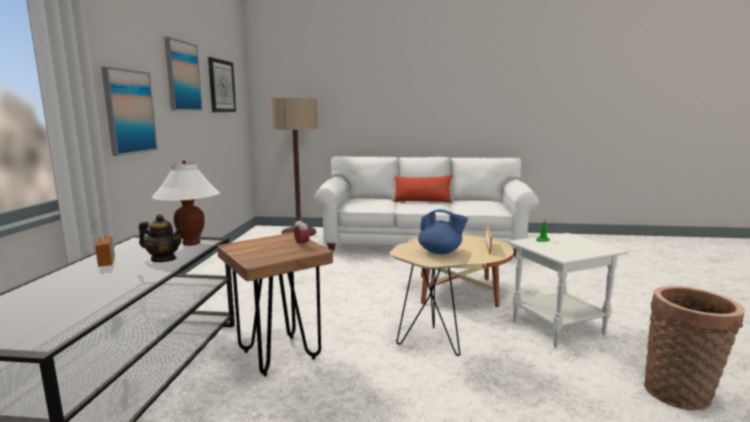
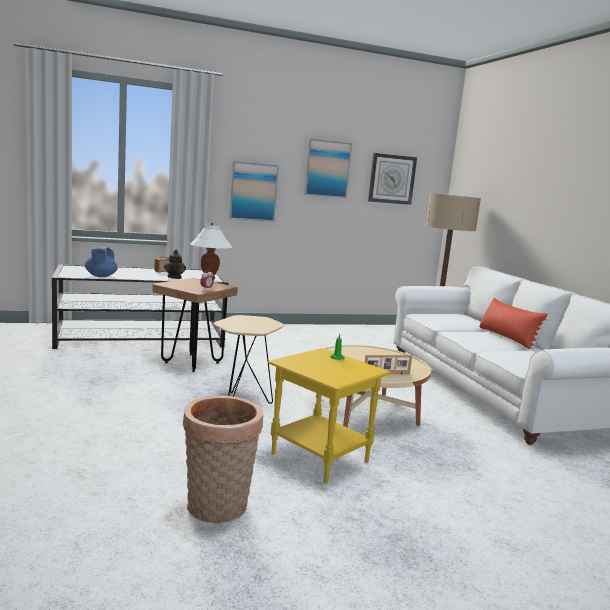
camera: 65 degrees right, 0 degrees up
blue teapot [418,209,468,254] -> blue teapot moved to [85,246,118,277]
white side table [509,233,628,348] -> yellow side table [267,348,391,483]

